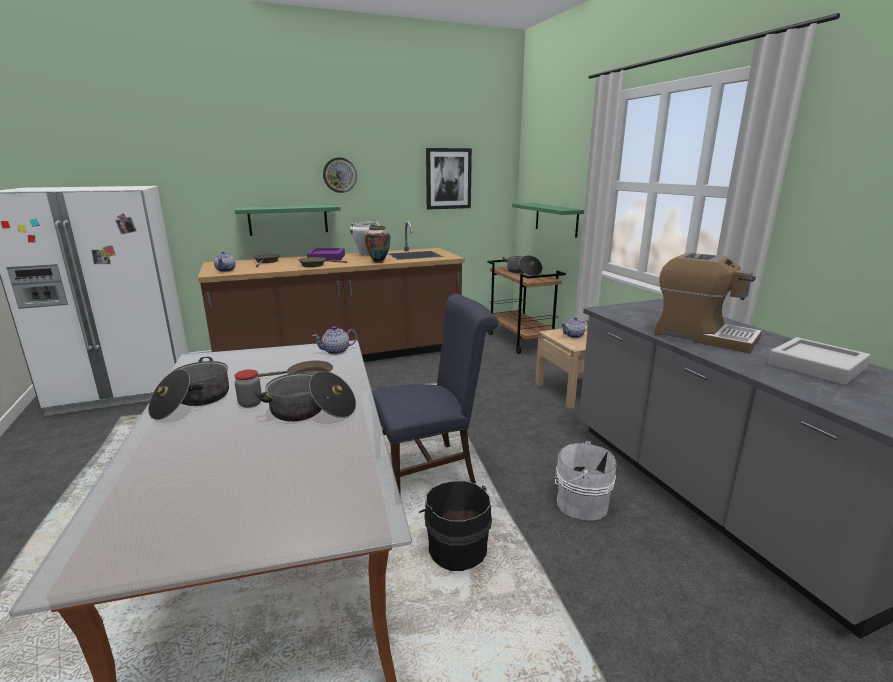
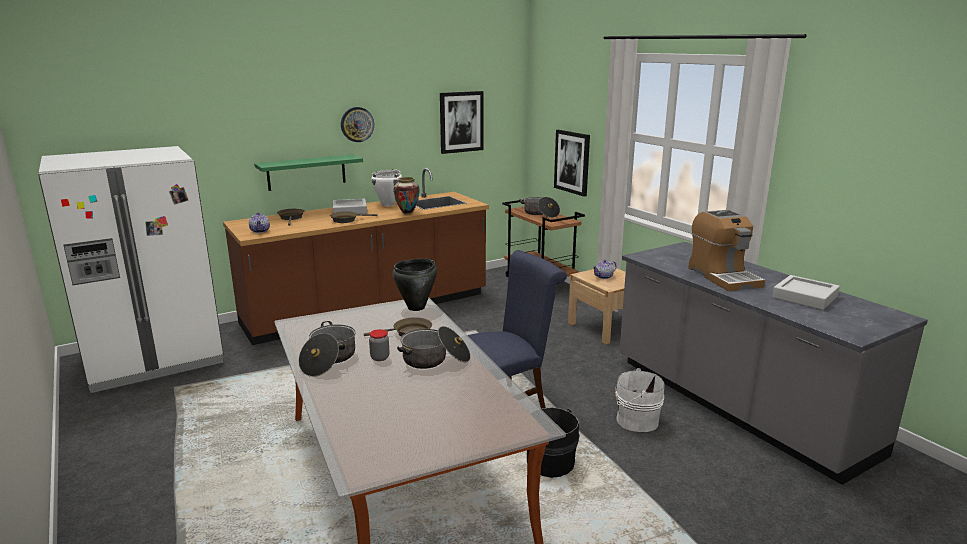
camera: 10 degrees left, 0 degrees up
purple tray [307,248,345,261] -> grey tray [333,199,367,214]
teapot [312,326,357,355] -> black cooking pot [392,259,437,311]
green shelf [512,203,584,238] -> picture [554,130,590,197]
coffee machine [654,253,762,353] -> coffee machine turned 45 degrees clockwise [688,210,765,291]

